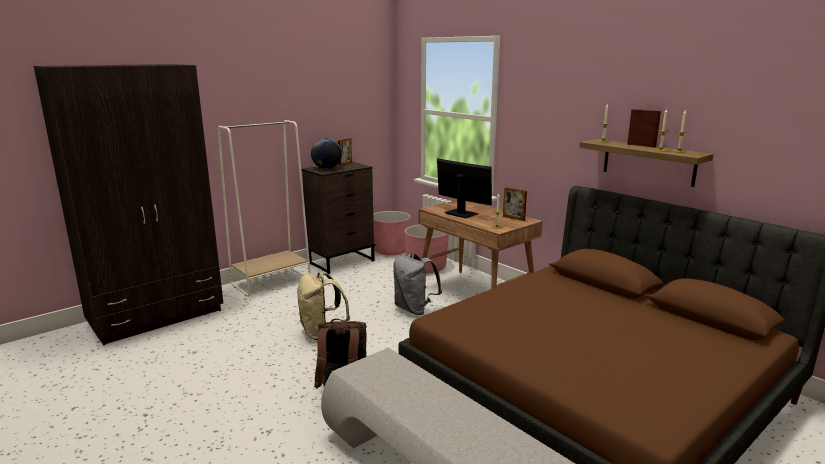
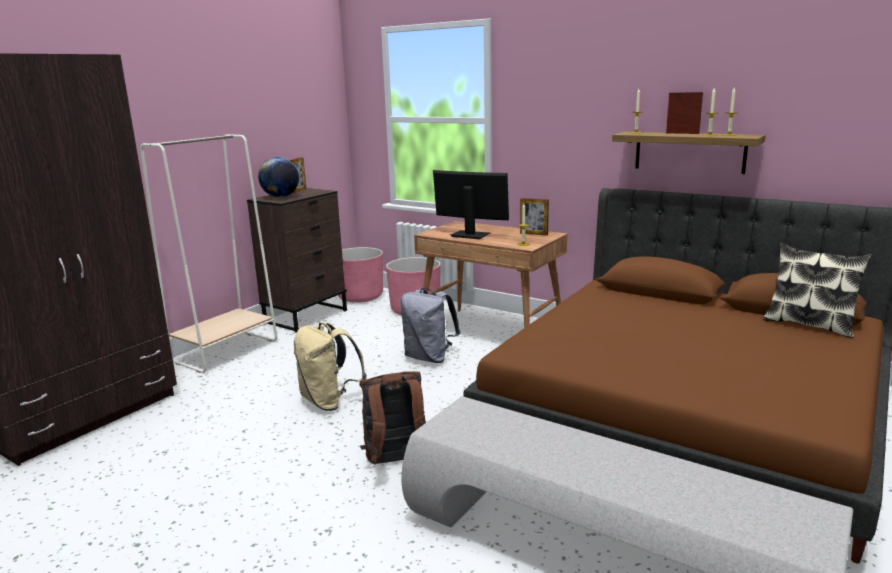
camera: 15 degrees left, 0 degrees up
none -> pillow [763,243,872,338]

